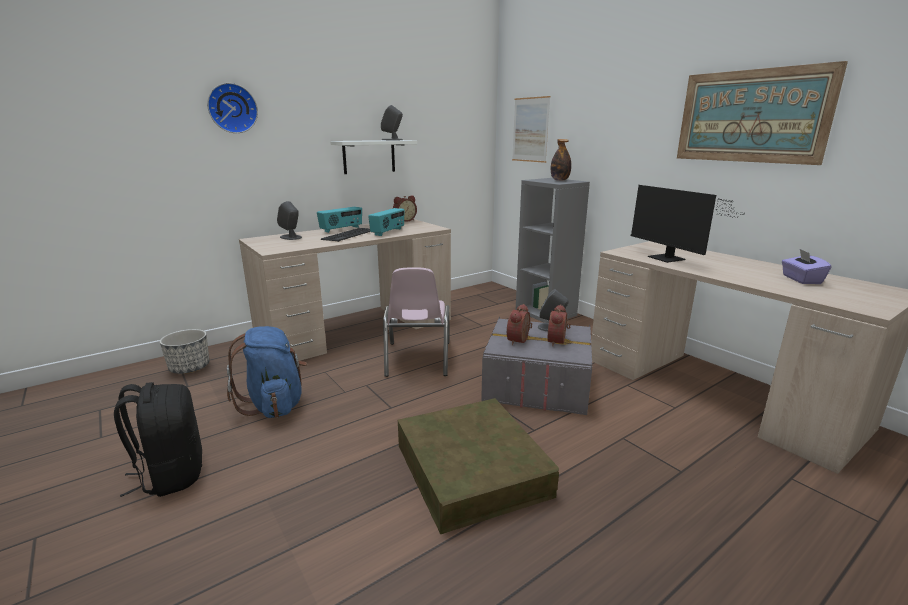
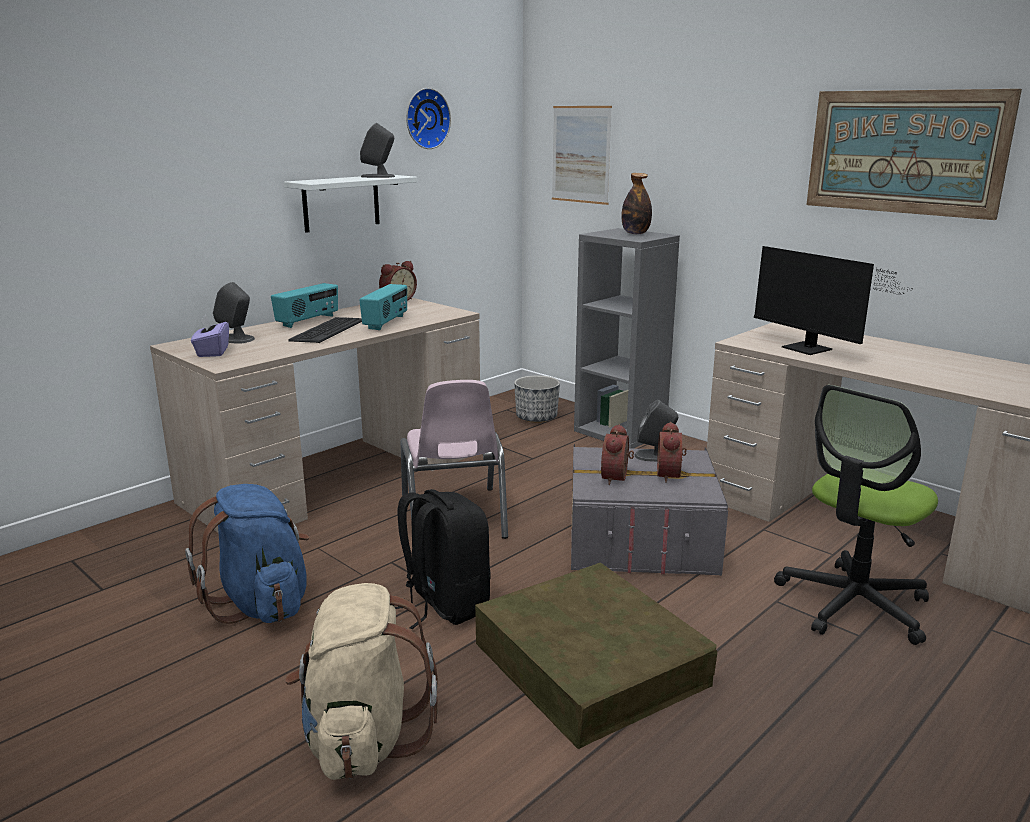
camera: 10 degrees left, 0 degrees up
black backpack [114,382,202,497] -> black backpack moved to [395,489,491,629]
planter [160,329,210,374] -> planter moved to [514,375,560,423]
wall clock [207,83,258,133] -> wall clock moved to [406,88,451,149]
purple tissue box [782,249,831,284] -> purple tissue box moved to [191,315,229,357]
none -> beige backpack [285,583,438,780]
none -> office chair [774,385,938,645]

